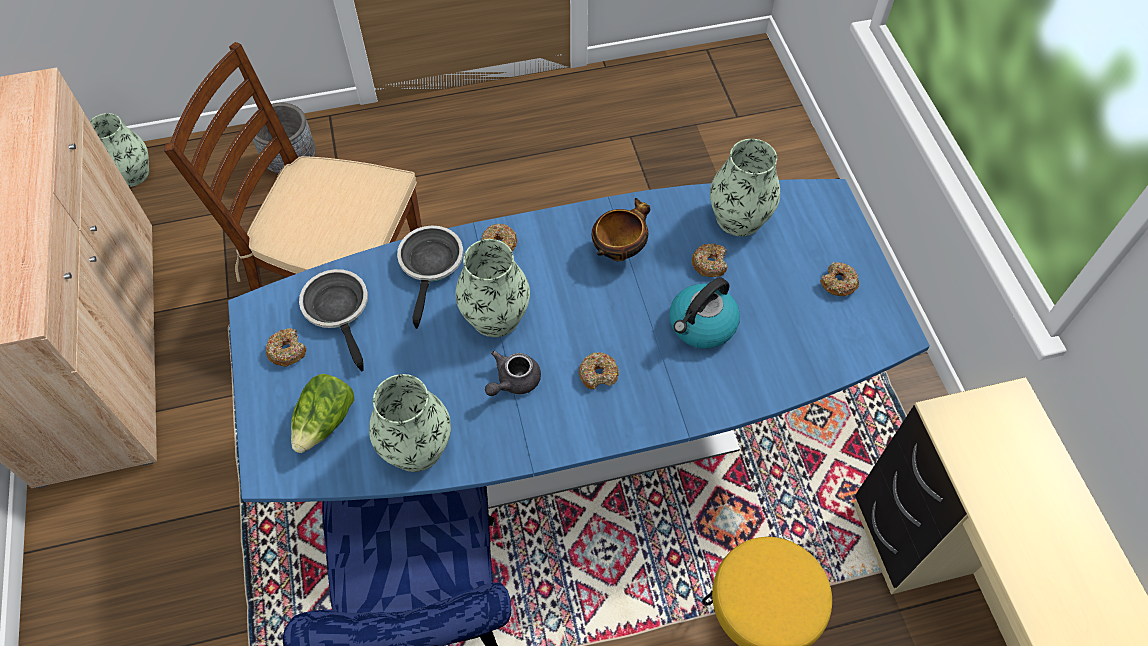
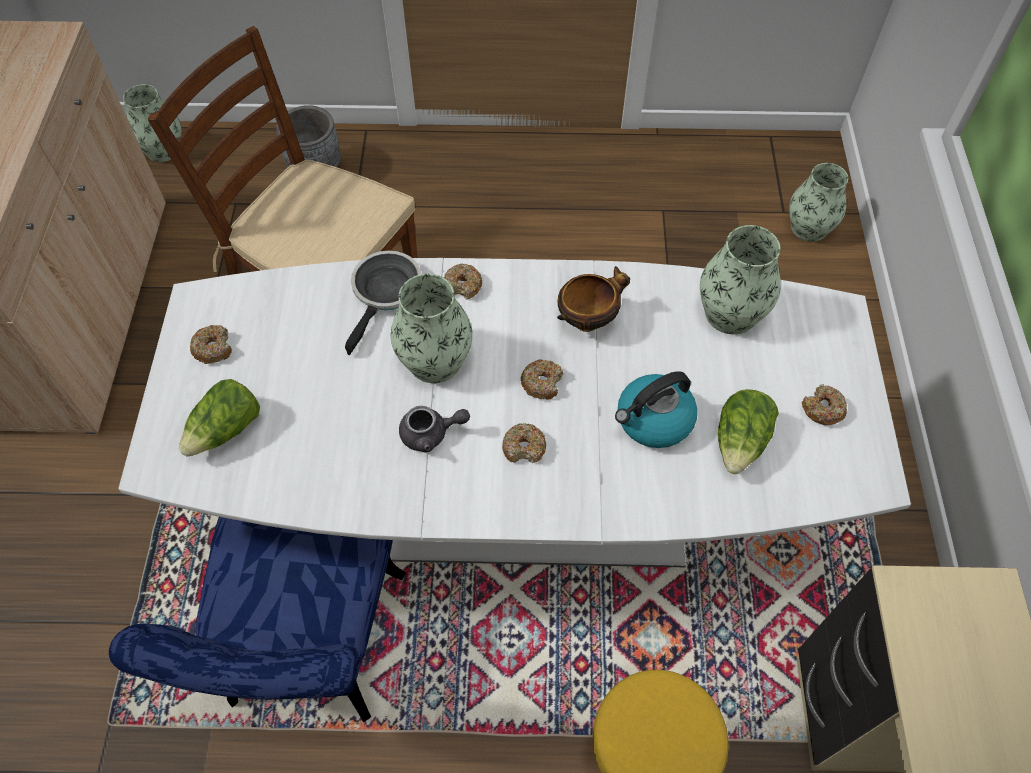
camera: 15 degrees right, 0 degrees up
blue dining table [228,179,930,509] -> white dining table [118,258,911,567]
frying pan [299,269,368,371] -> none
vase [369,374,451,472] -> vase moved to [789,163,848,242]
grey teapot [485,351,541,396] -> grey teapot turned 150 degrees counterclockwise [399,406,470,453]
donut [692,243,727,277] -> donut moved to [521,359,564,400]
none -> lettuce [718,389,779,474]

